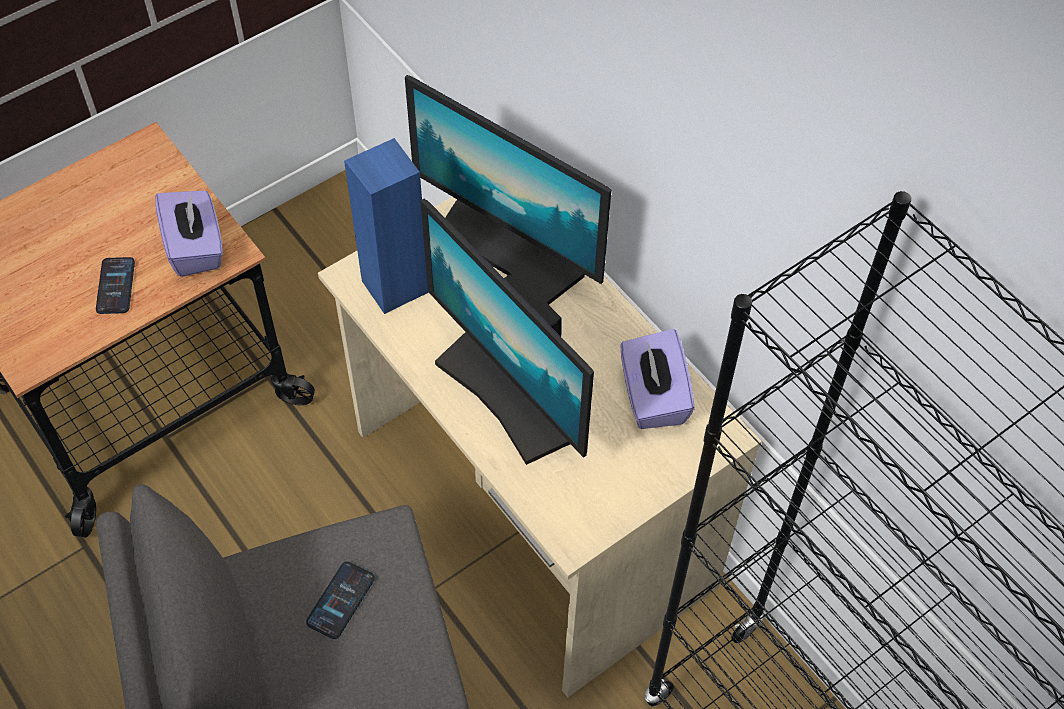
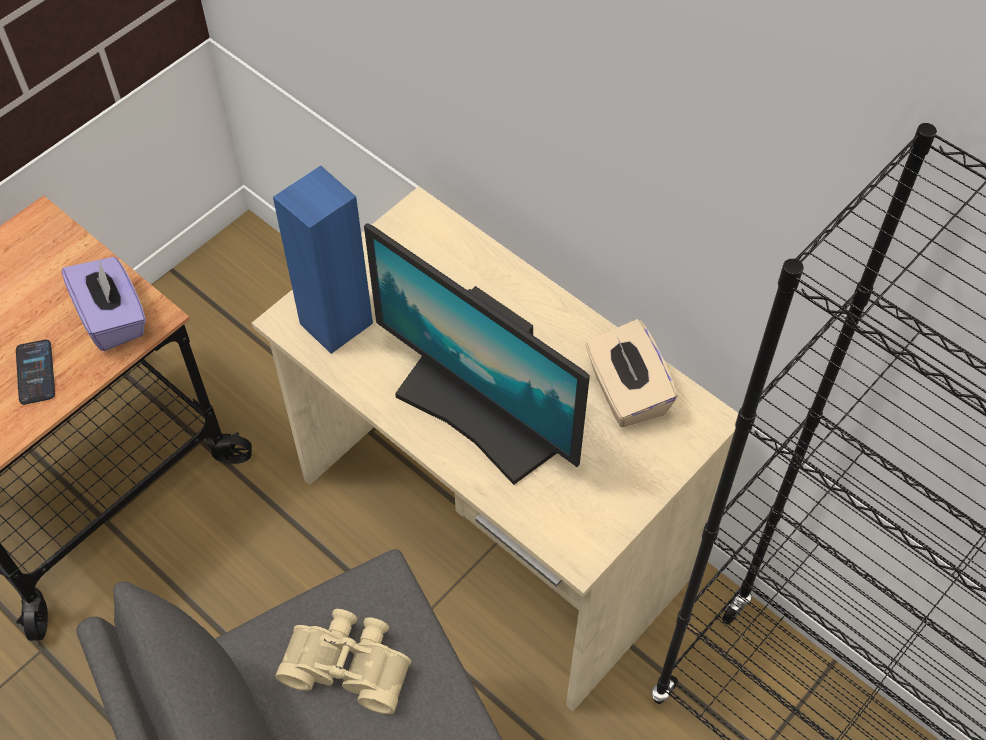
camera: 10 degrees left, 0 degrees up
phone [306,561,375,639] -> beige binoculars [275,609,411,714]
monitor [405,75,611,305] -> none
purple tissue box [620,329,695,429] -> beige tissue box [585,319,678,427]

